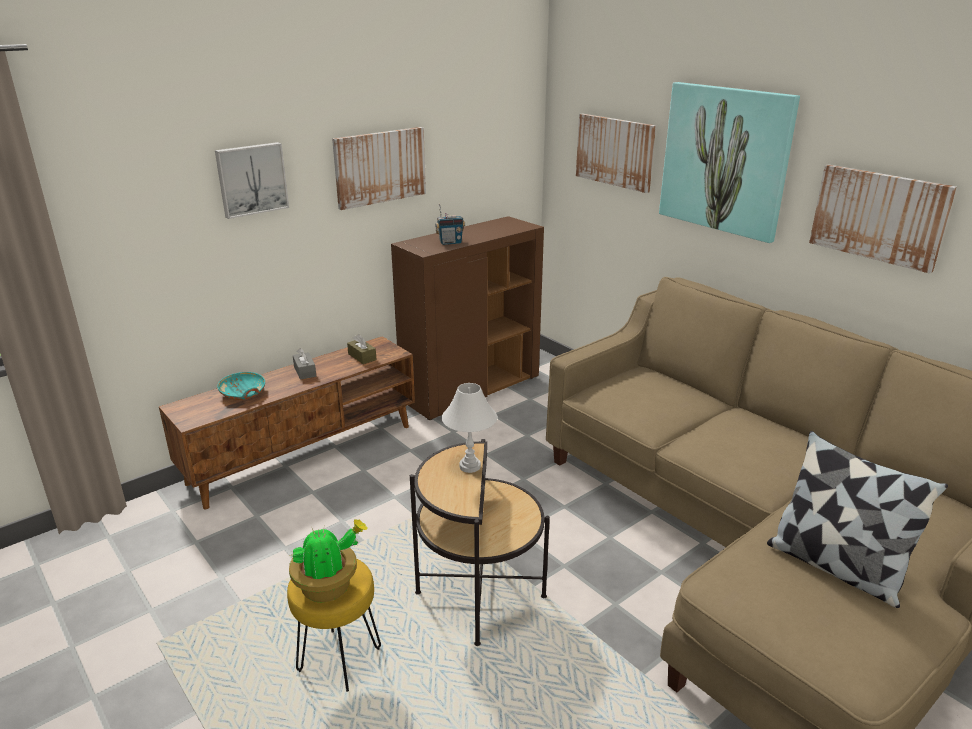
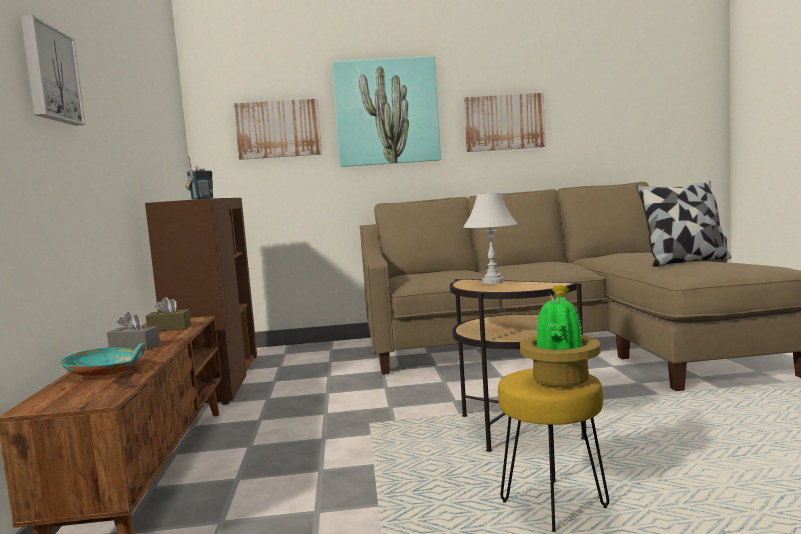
camera: 55 degrees left, 20 degrees down
picture [332,127,426,210] -> none

